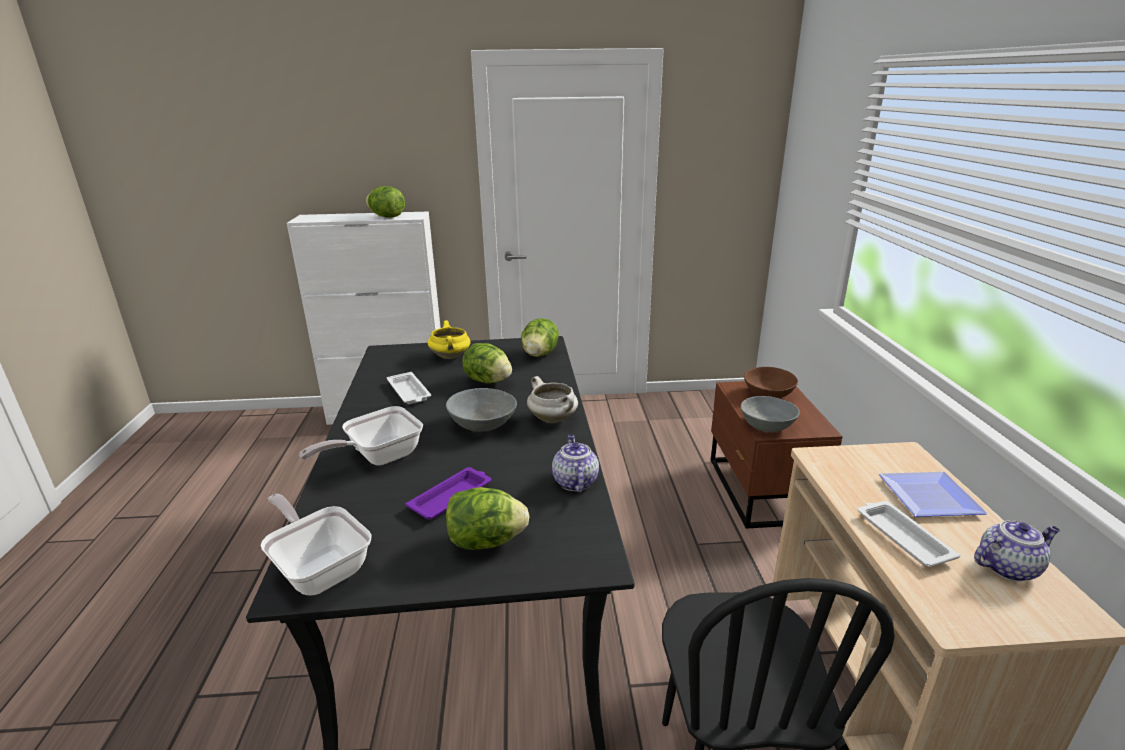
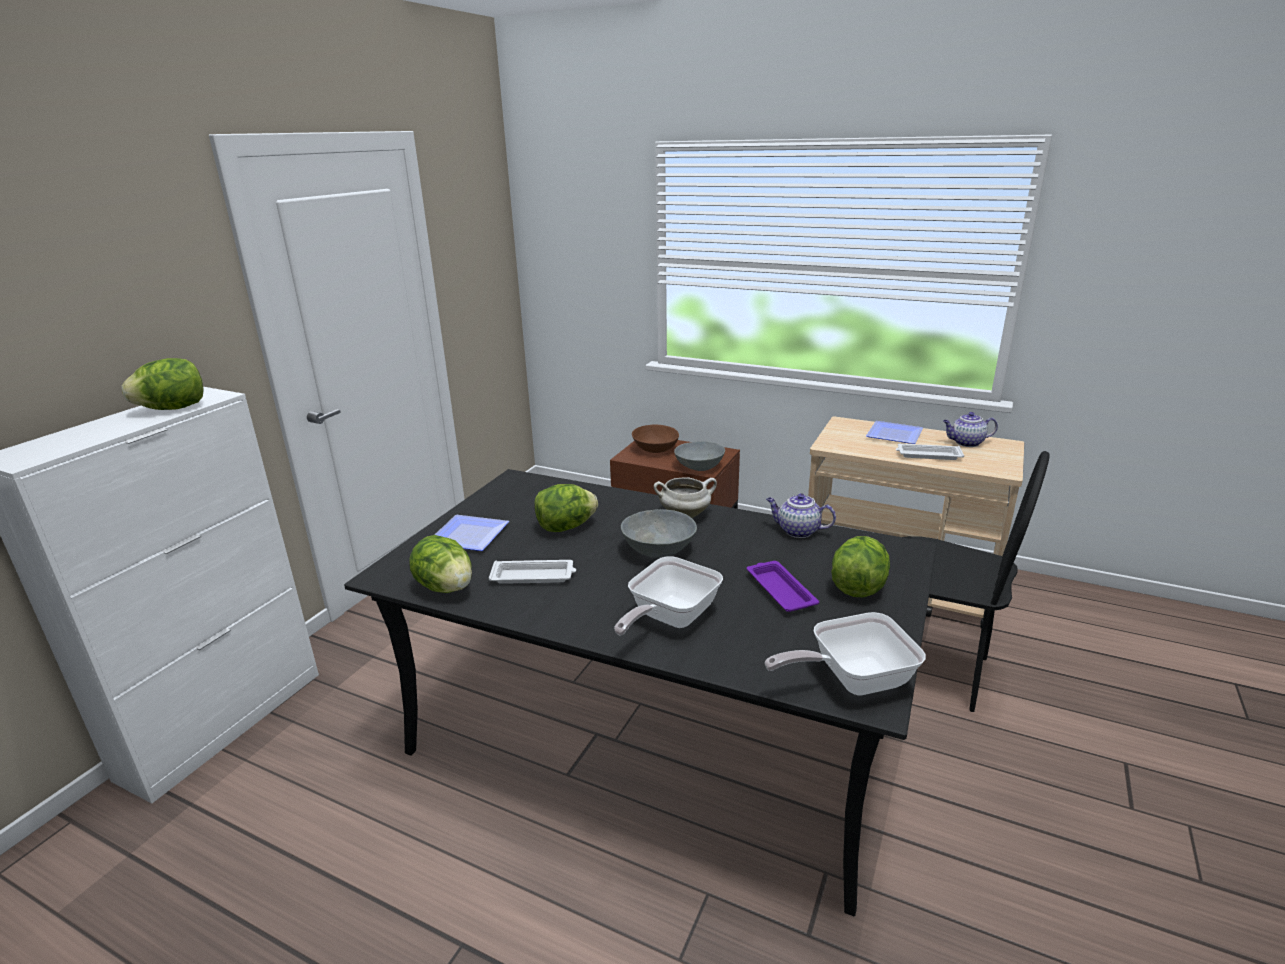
camera: 60 degrees left, 0 degrees up
frying pan [299,406,423,465] -> frying pan turned 45 degrees clockwise [614,556,723,635]
yellow cooking pot [428,320,471,359] -> plate [435,515,509,551]
lettuce [521,318,559,357] -> lettuce moved to [409,535,472,593]
teapot [974,520,1060,581] -> teapot turned 105 degrees counterclockwise [943,412,998,447]

